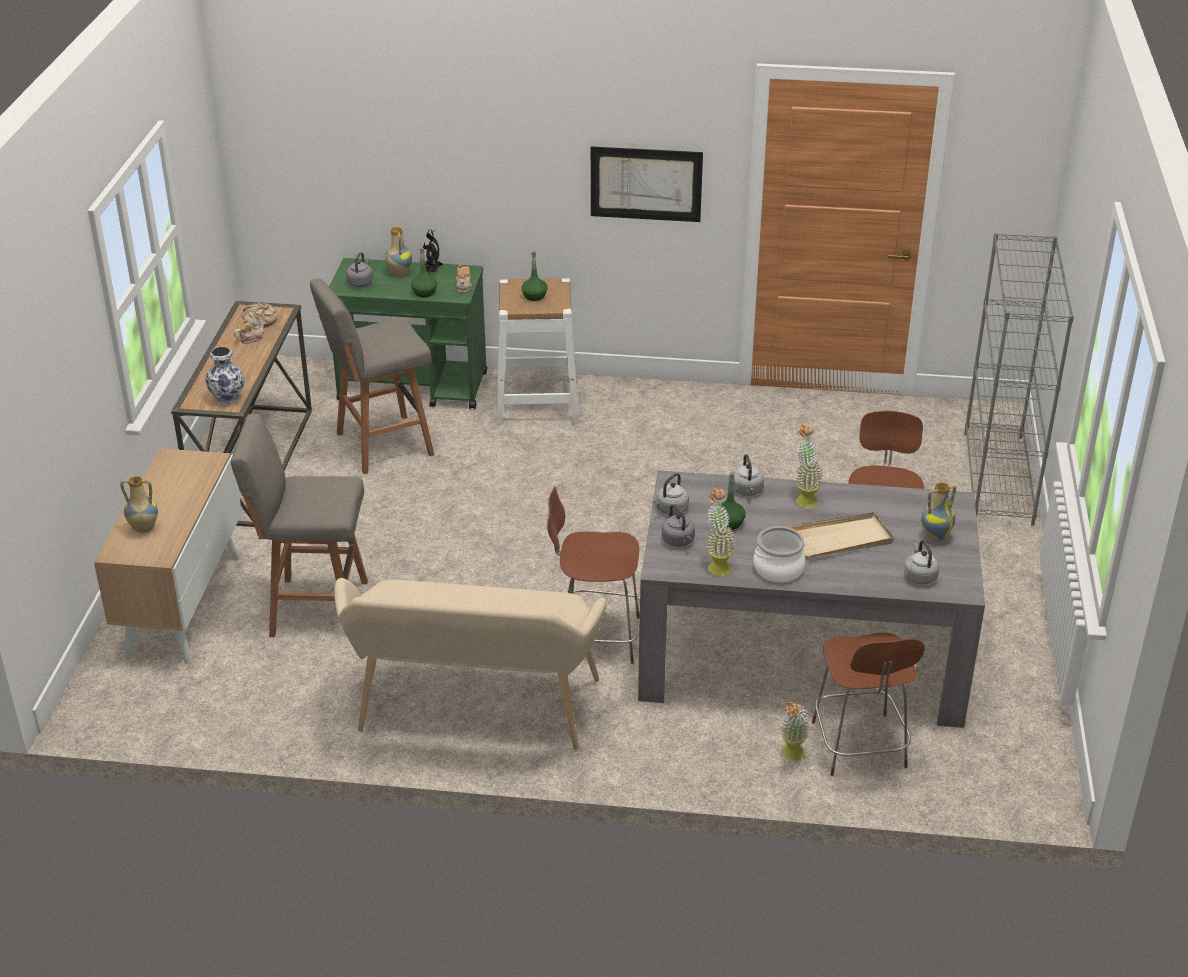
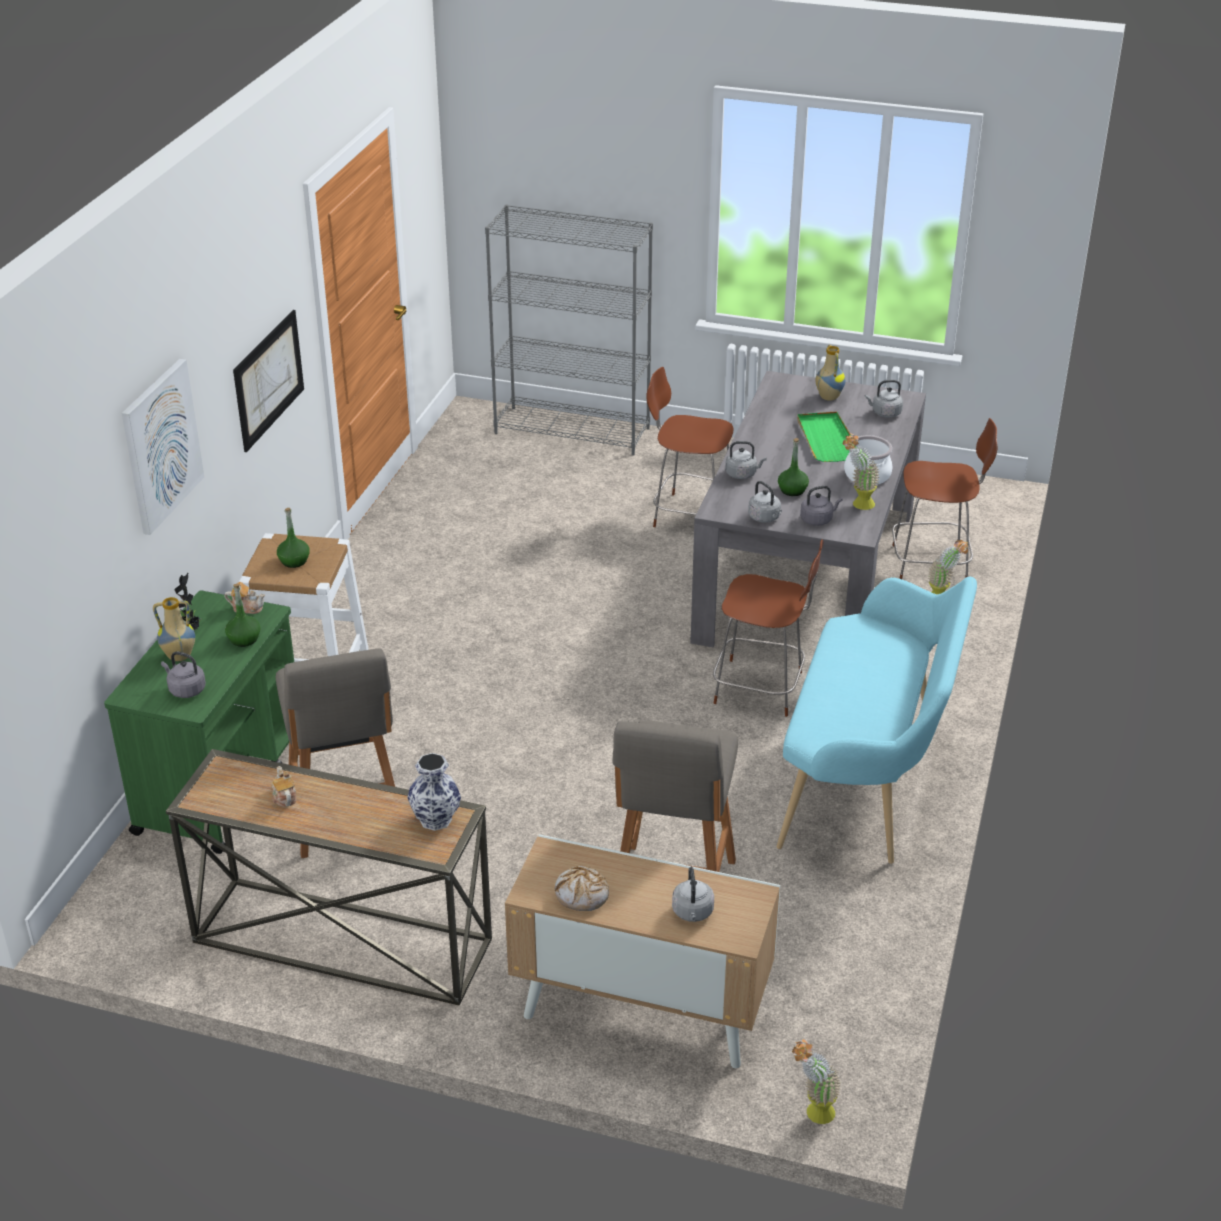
camera: 80 degrees left, 0 degrees up
vase [120,476,158,533] -> grey kettle [672,867,714,922]
bread [242,302,278,328] -> bread moved to [555,866,609,911]
beige bench [334,578,607,750] -> turquoise bench [777,577,977,864]
brown chair [547,487,640,664] -> brown chair turned 90 degrees counterclockwise [713,539,824,717]
beige tray [789,512,893,558] -> green tray [797,412,852,462]
potted plant [795,424,823,508] -> potted plant moved to [792,1039,841,1124]
none -> picture [122,359,204,535]

